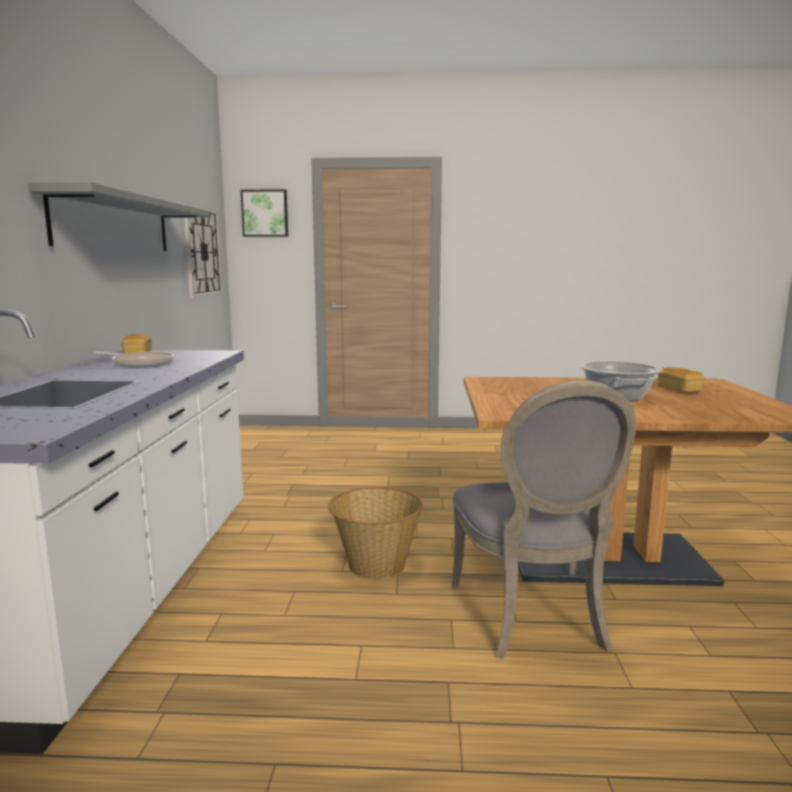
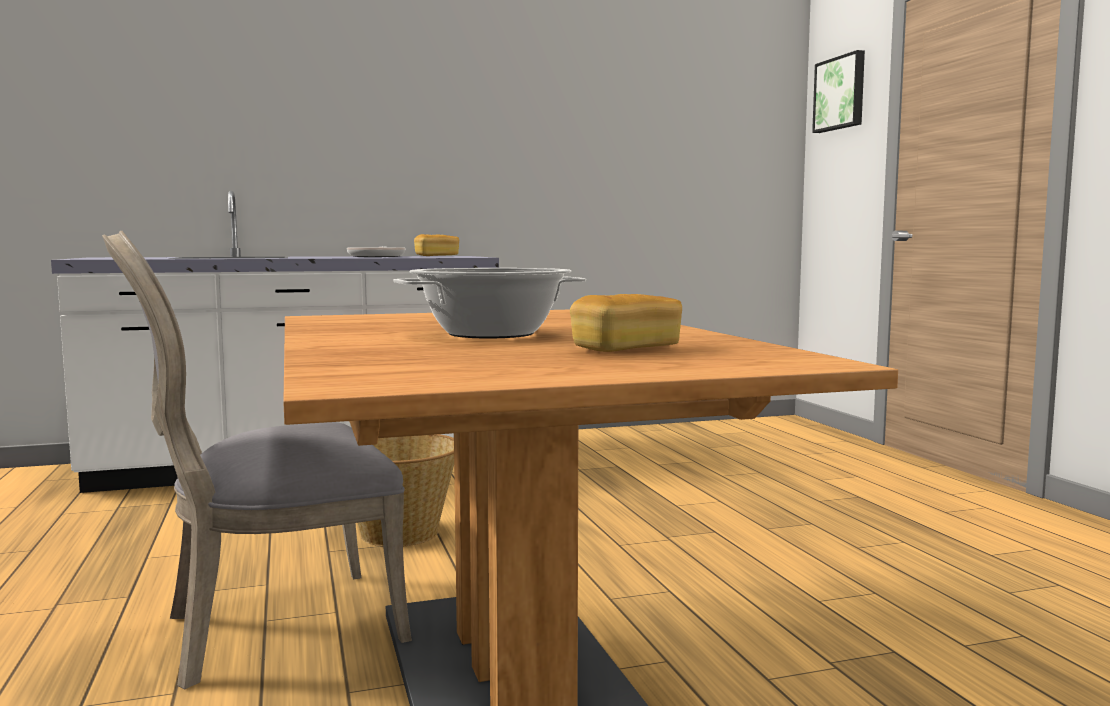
camera: 70 degrees right, 5 degrees down
grey shelf [28,182,210,251] -> none
wall clock [183,204,223,298] -> none

